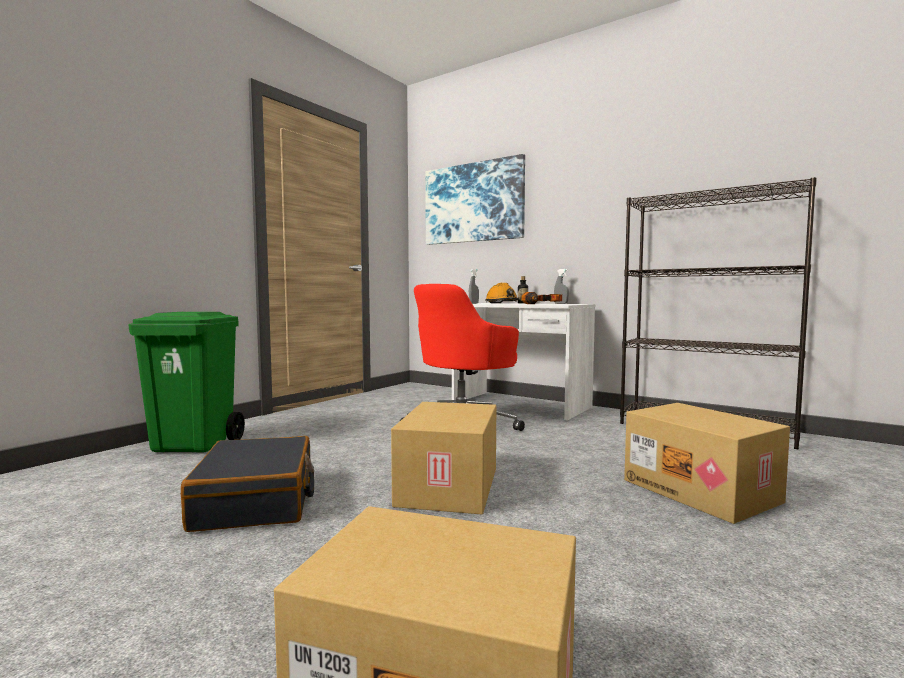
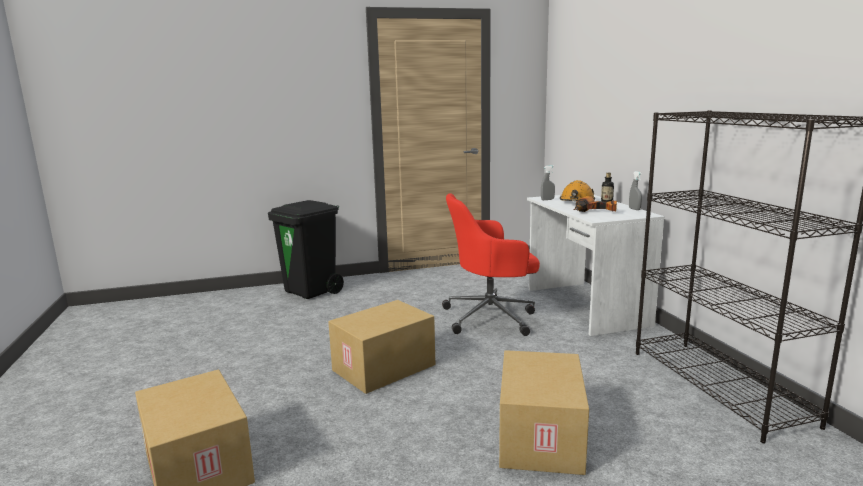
camera: 40 degrees right, 10 degrees up
green trash can [128,312,245,452] -> black trash can [268,200,344,299]
black suitcase [181,436,314,532] -> none
picture [425,154,525,245] -> none

